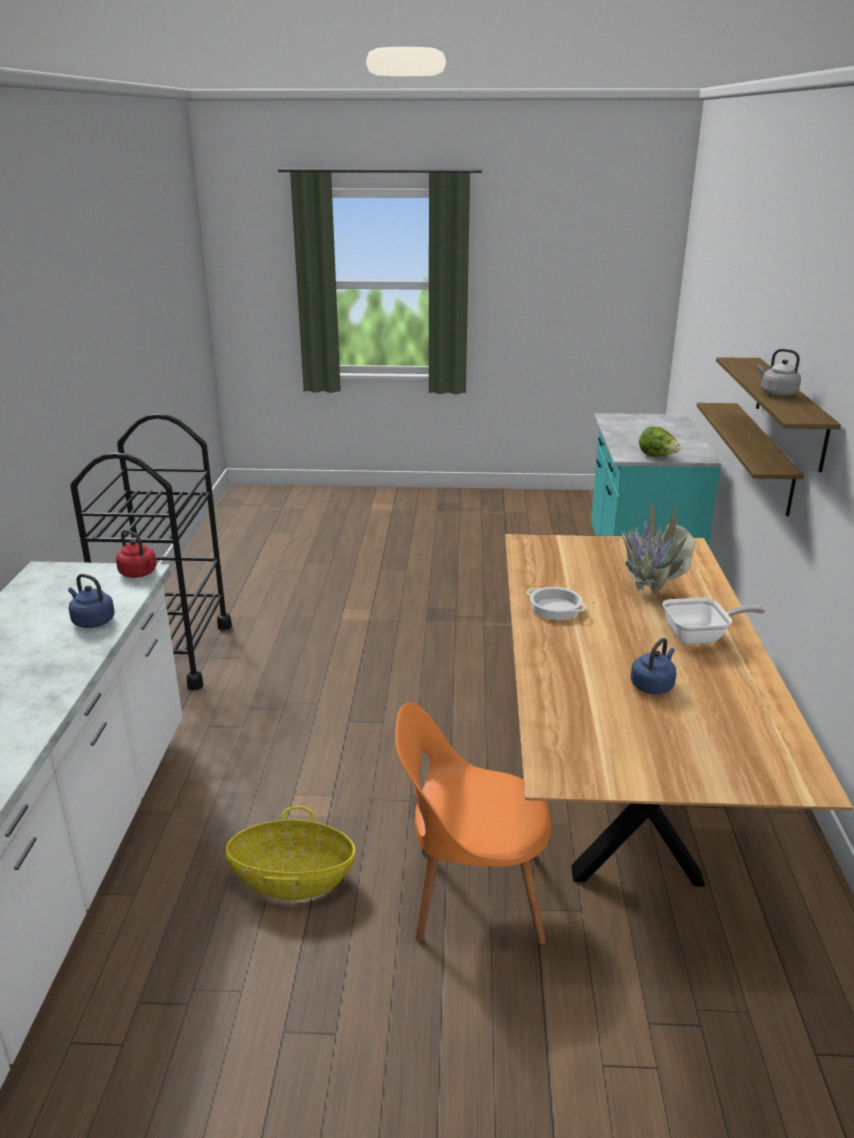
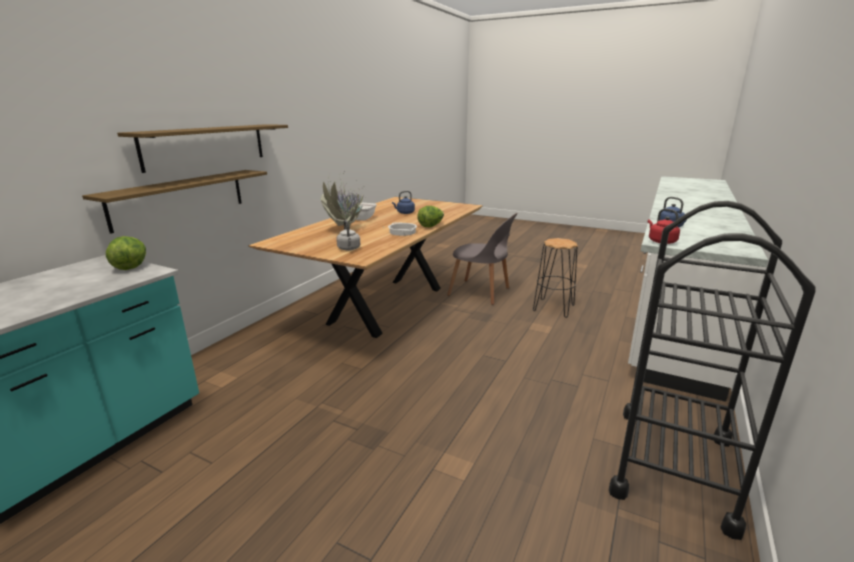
camera: 155 degrees left, 5 degrees down
basket [226,806,356,900] -> black stool [533,238,578,318]
orange chair [395,702,552,945] -> grey chair [447,213,518,305]
grey kettle [757,349,801,397] -> grey kettle moved to [336,220,361,250]
none -> lettuce [417,206,444,227]

